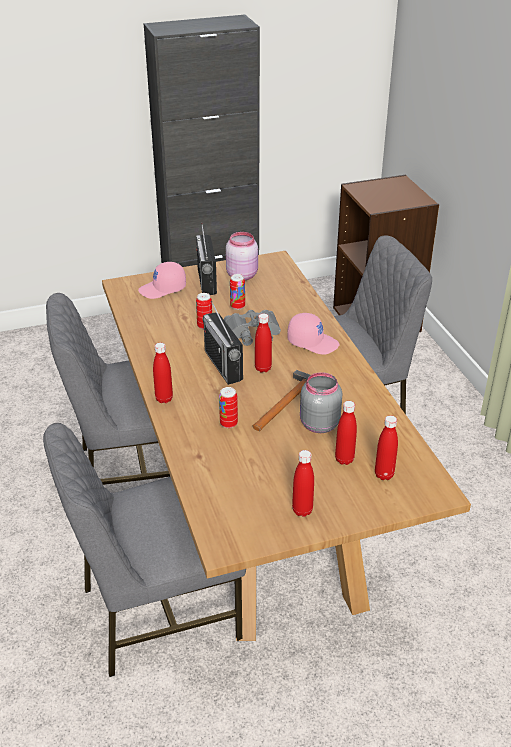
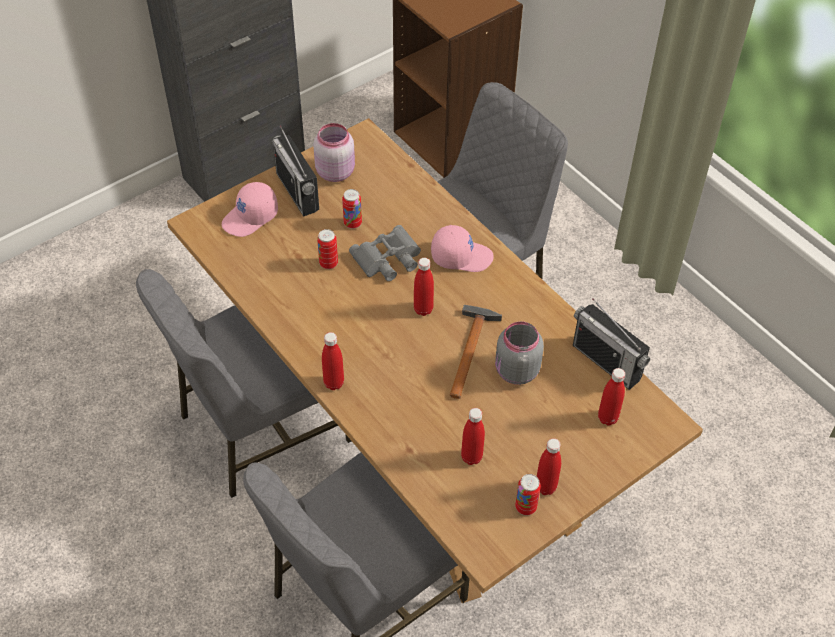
camera: 20 degrees left, 15 degrees up
radio [202,301,243,385] -> radio moved to [573,298,650,390]
can [219,387,238,428] -> can moved to [515,474,541,515]
red bottle [335,401,357,465] -> red bottle moved to [461,408,485,465]

